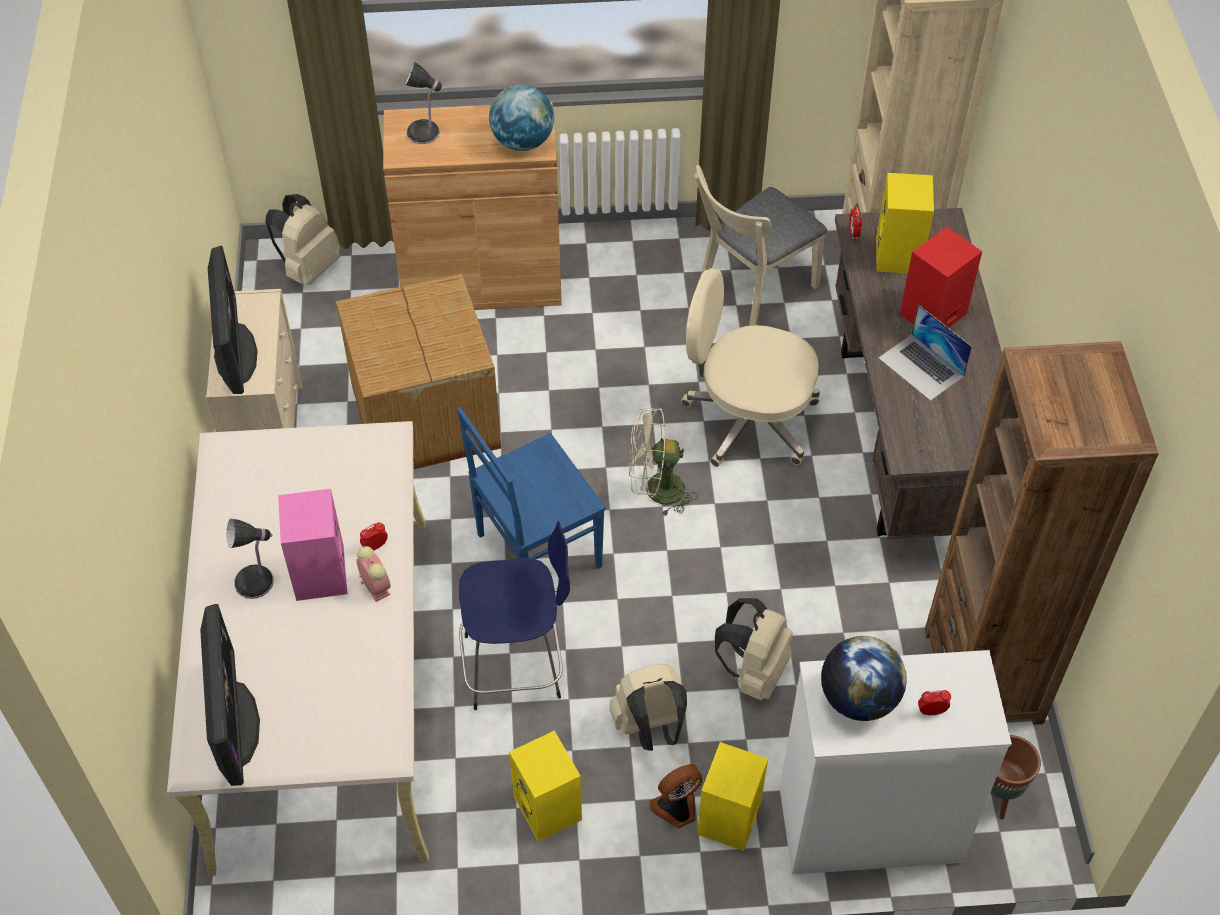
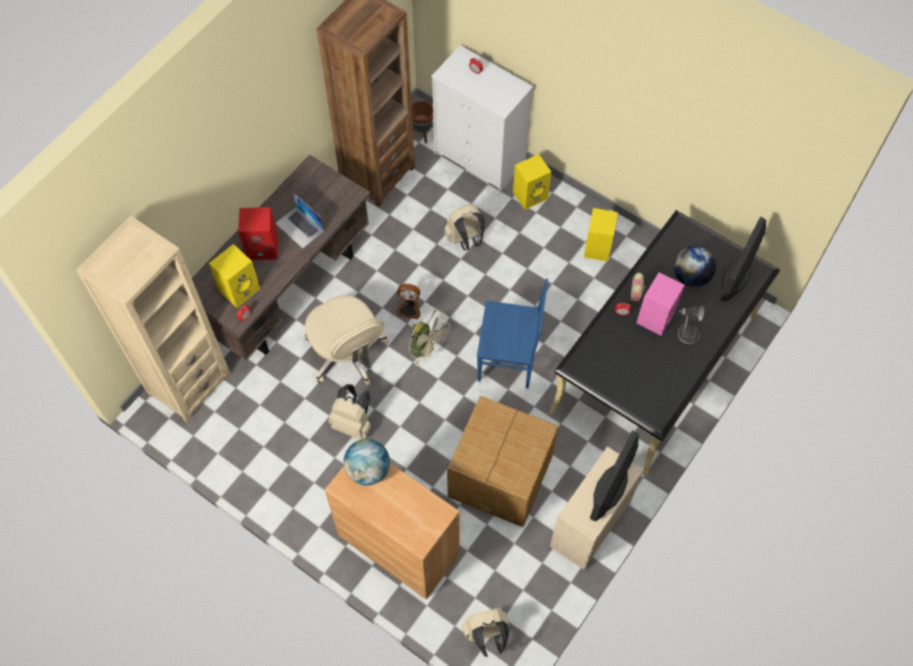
camera: 140 degrees left, 10 degrees up
beige desk [167,421,429,876] -> black desk [548,210,780,477]
table lamp [406,62,444,144] -> none
blue stool [459,521,570,710] -> none
beige backpack [610,663,687,751] -> beige backpack moved to [328,384,371,440]
fan [649,764,702,828] -> fan moved to [396,283,420,319]
beige chair [694,165,827,326] -> none
globe [821,636,907,721] -> globe moved to [674,246,716,287]
laptop [879,304,972,401] -> laptop turned 135 degrees clockwise [275,193,324,248]

